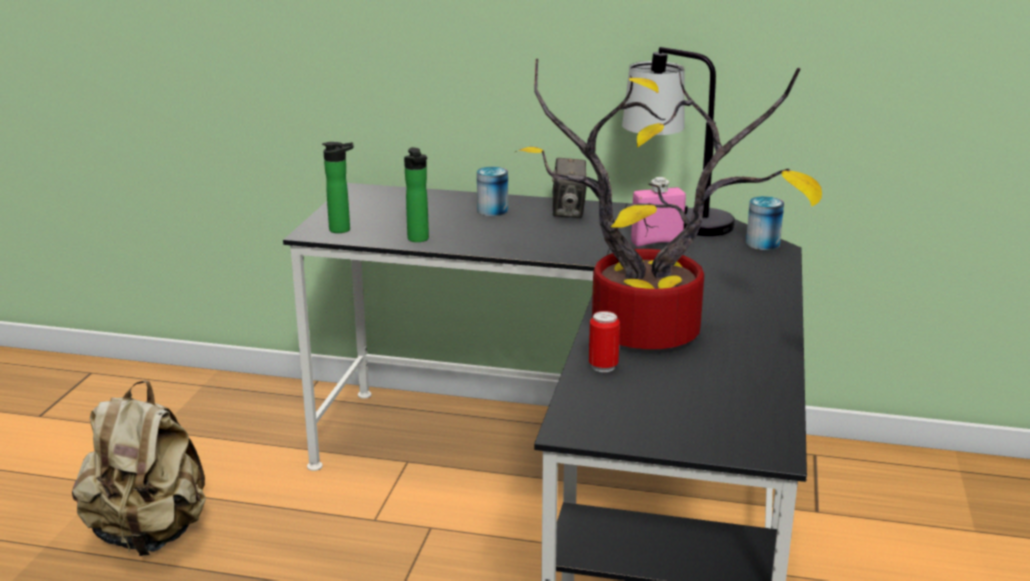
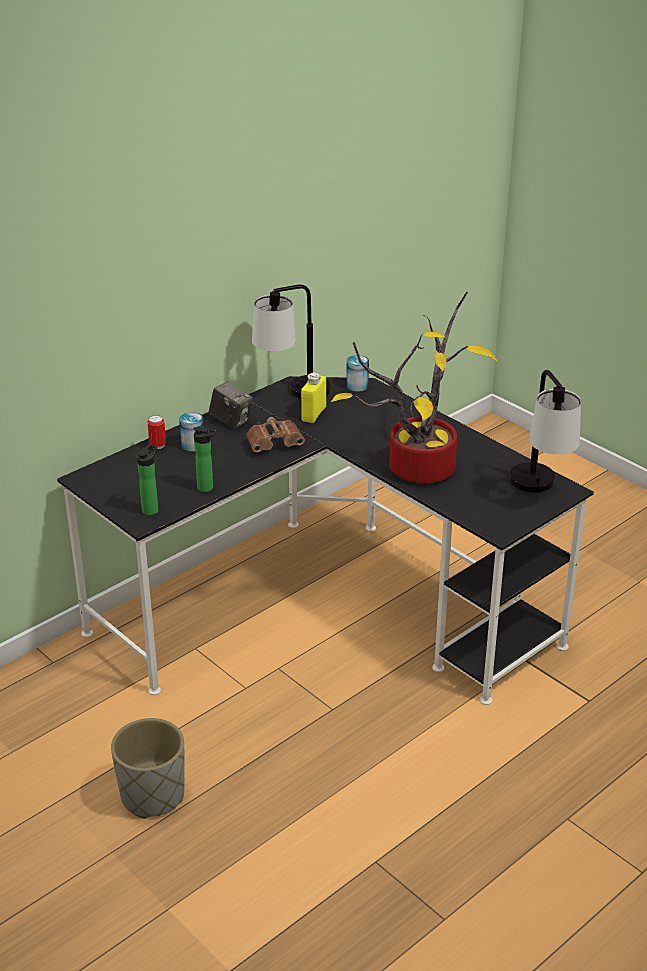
camera: 55 degrees left, 10 degrees up
beige backpack [72,380,206,556] -> grey planter [111,718,185,819]
can [589,311,620,372] -> can moved to [147,415,166,449]
pink bottle [631,177,686,247] -> yellow bottle [301,373,326,423]
none -> brown binoculars [246,417,305,453]
none -> table lamp [509,370,581,493]

